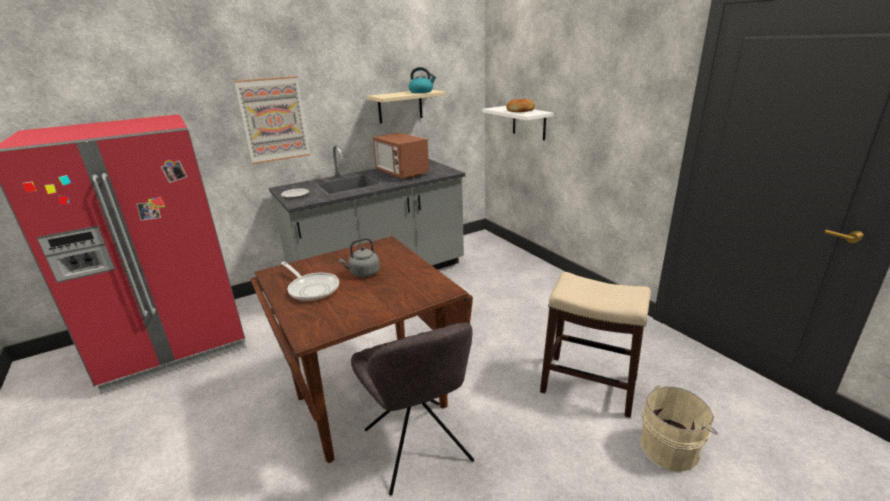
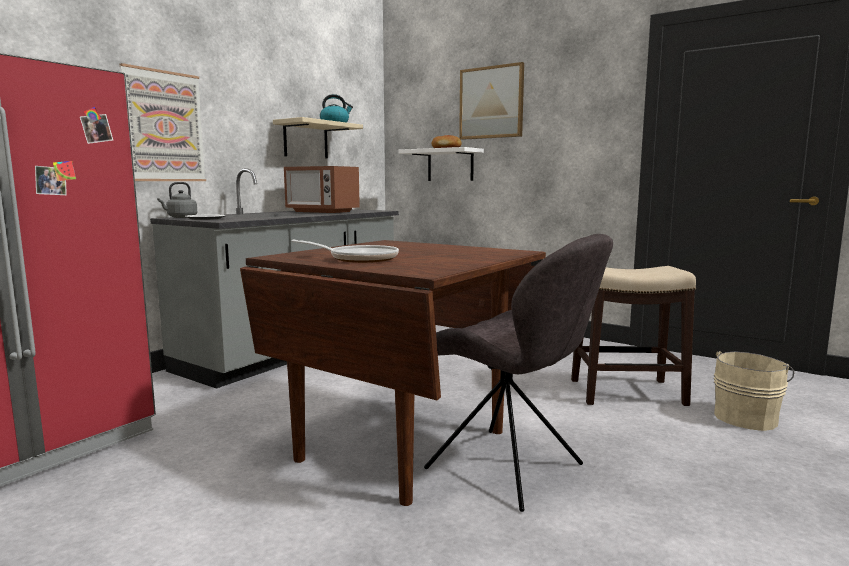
camera: 25 degrees left, 15 degrees down
grey kettle [339,238,380,277] -> grey kettle moved to [157,182,197,218]
none -> picture [459,62,524,140]

